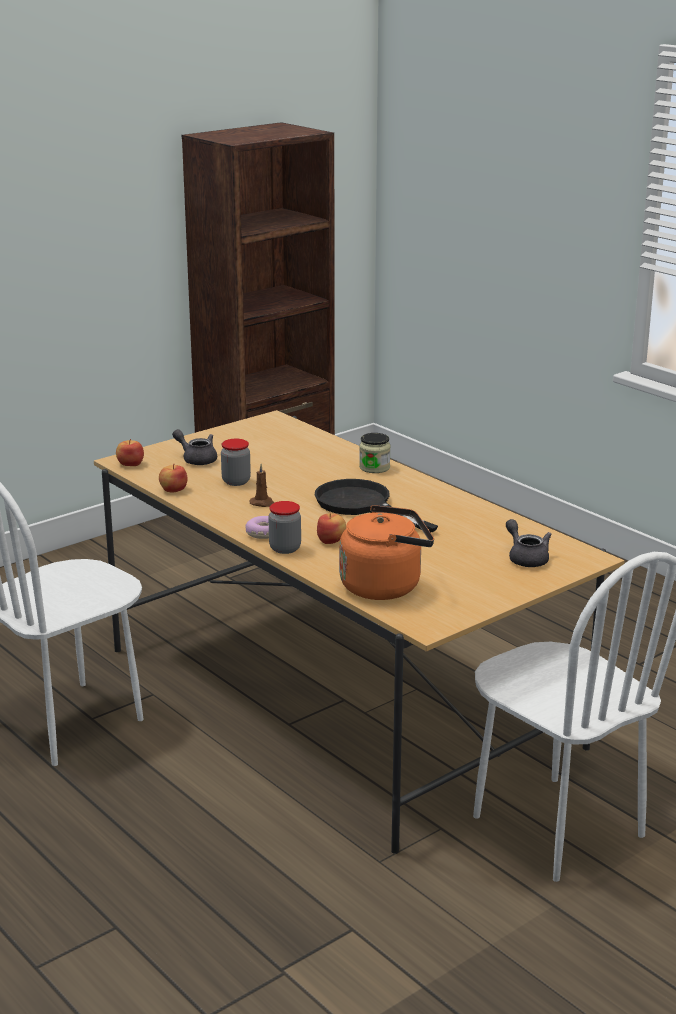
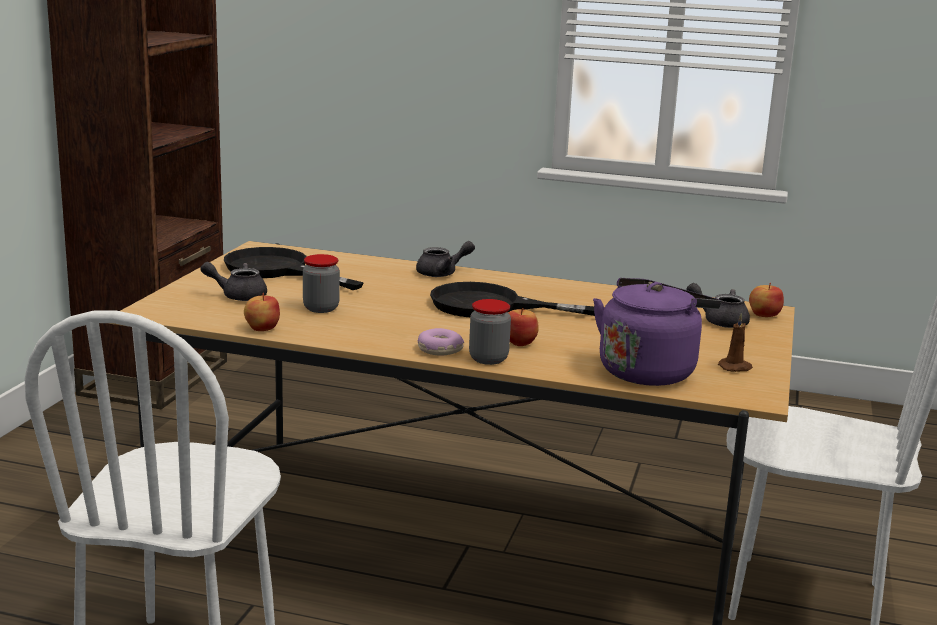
camera: 35 degrees left, 5 degrees down
apple [116,439,144,466] -> apple moved to [749,283,784,317]
brown candle [249,464,275,507] -> brown candle moved to [718,313,753,372]
orange kettle [339,505,434,600] -> purple kettle [593,278,721,386]
jar [359,433,391,473] -> grey teapot [416,241,475,277]
none -> black frying pan [224,247,364,290]

